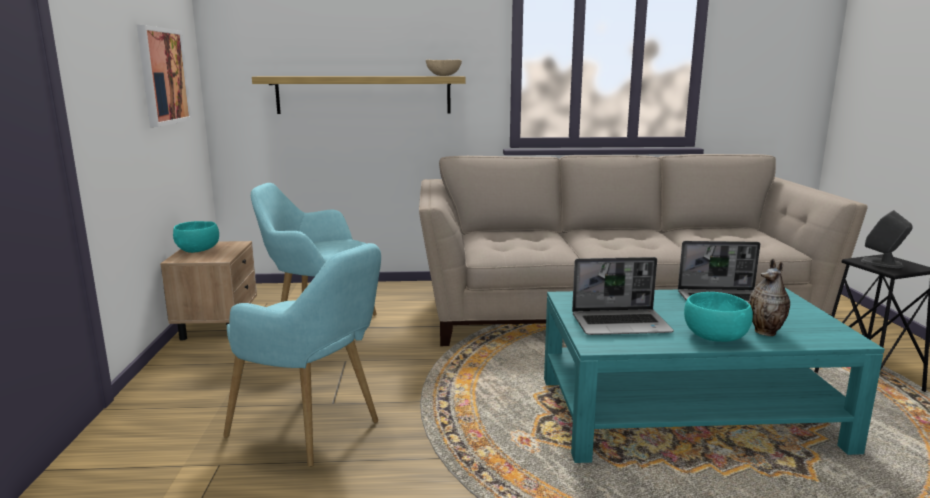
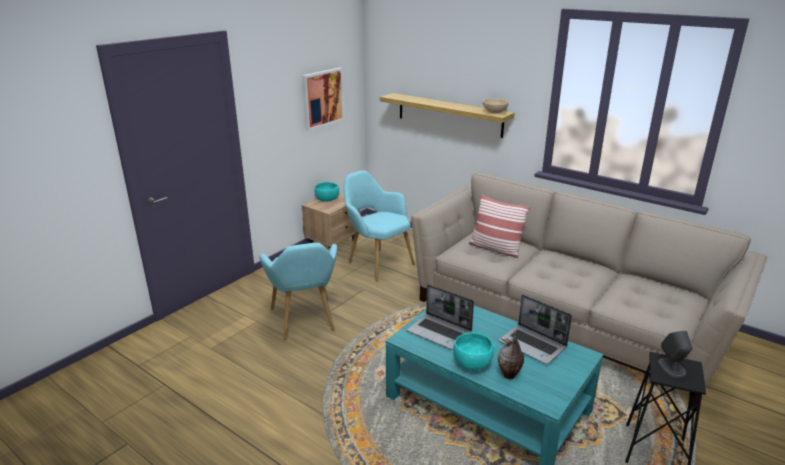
camera: 40 degrees right, 10 degrees up
none -> pillow [469,194,530,258]

